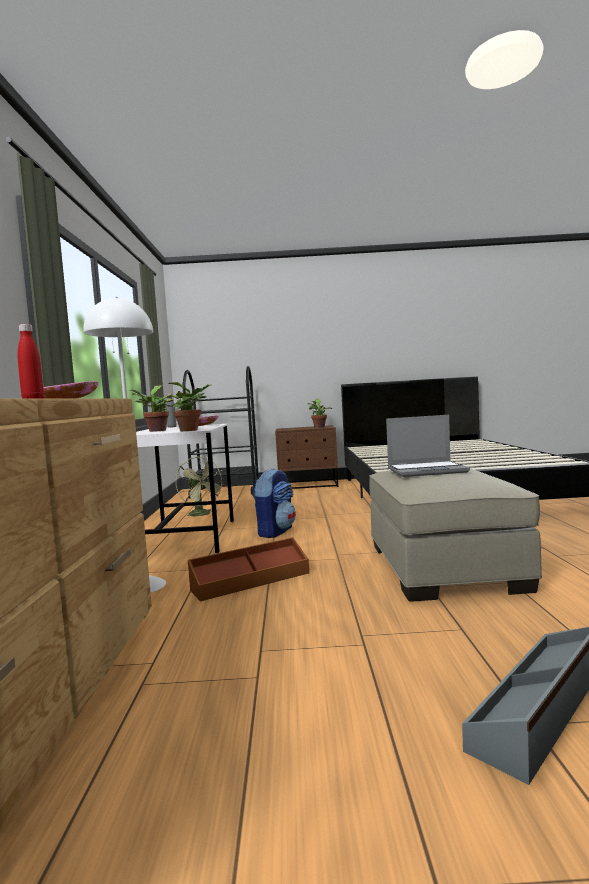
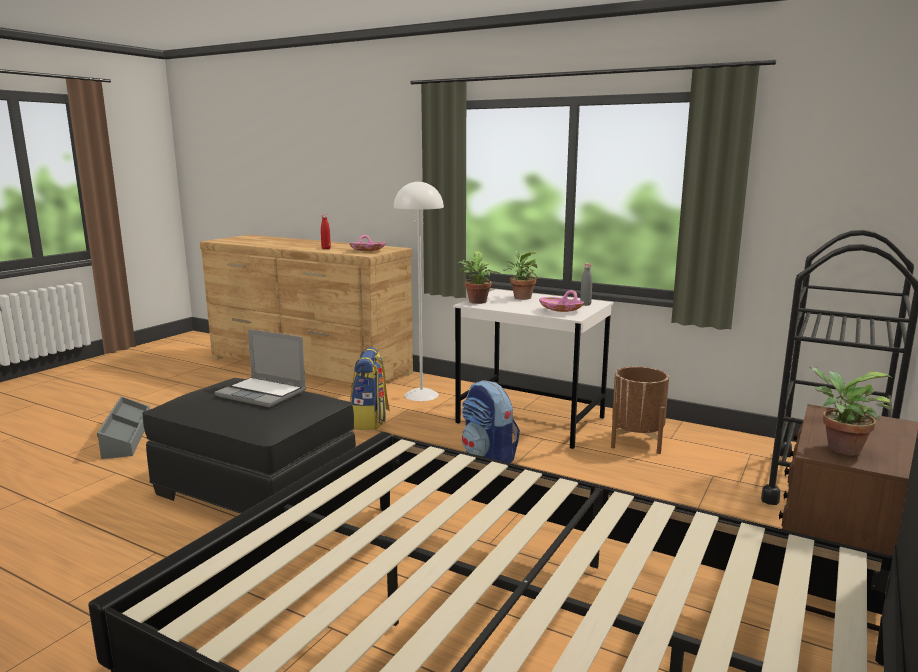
camera: 120 degrees right, 10 degrees up
green fan [176,456,224,519] -> brown planter [611,367,669,454]
brown storage box [188,537,309,601] -> backpack [350,347,390,430]
beige ottoman [369,468,542,602] -> black ottoman [142,378,356,514]
laptop [386,415,470,477] -> laptop turned 90 degrees counterclockwise [215,329,306,407]

